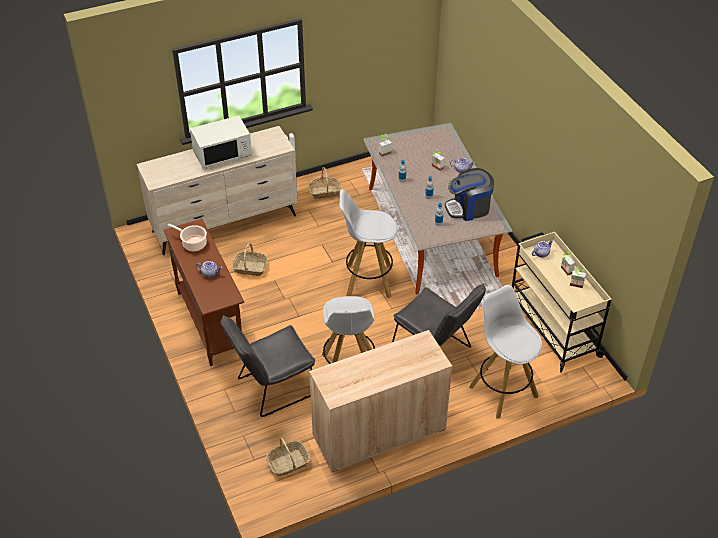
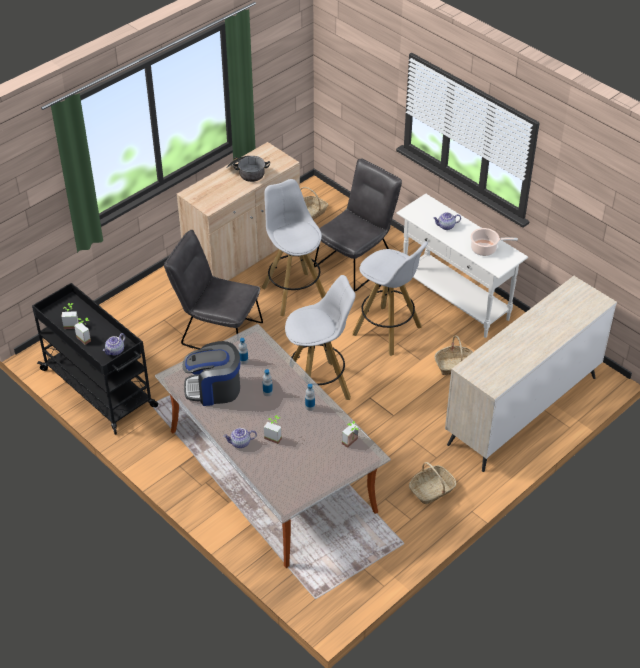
camera: 160 degrees right, 0 degrees up
brown console table [164,219,244,366] -> white console table [396,193,528,338]
white microwave [190,116,252,169] -> none
coffee machine [445,168,494,221] -> coffee machine turned 150 degrees counterclockwise [183,341,240,406]
white stool [469,285,542,418] -> white stool moved to [353,242,428,356]
beige cart [512,232,612,373] -> black cart [32,283,158,435]
none -> cooking pot [226,156,270,182]

